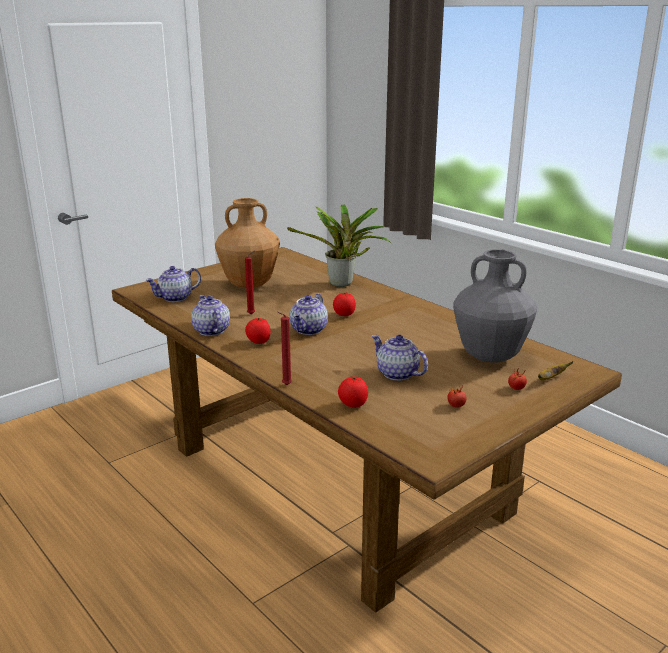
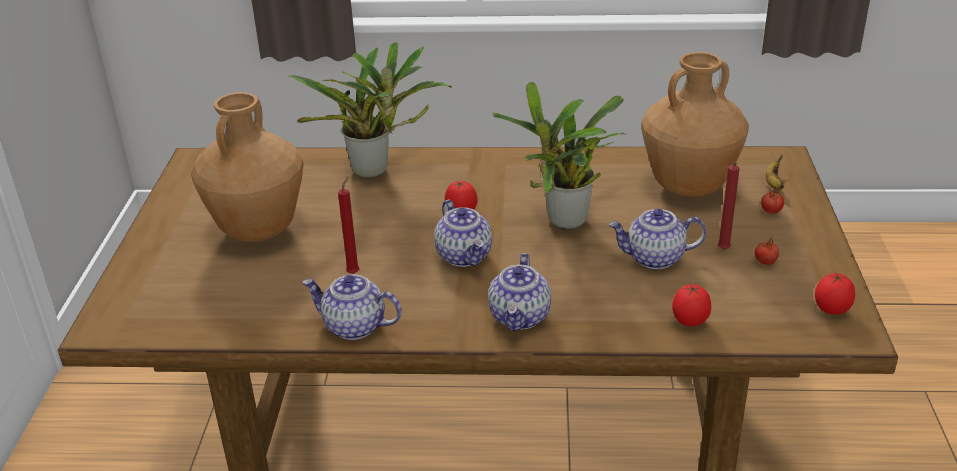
camera: 45 degrees left, 10 degrees up
teapot [146,266,201,302] -> teapot moved to [488,253,551,331]
tomato [245,318,270,344] -> tomato moved to [815,273,855,315]
red candle [277,312,292,385] -> red candle moved to [718,163,740,250]
grey vase [453,249,537,363] -> brown vase [641,52,749,197]
none -> potted plant [492,81,626,229]

